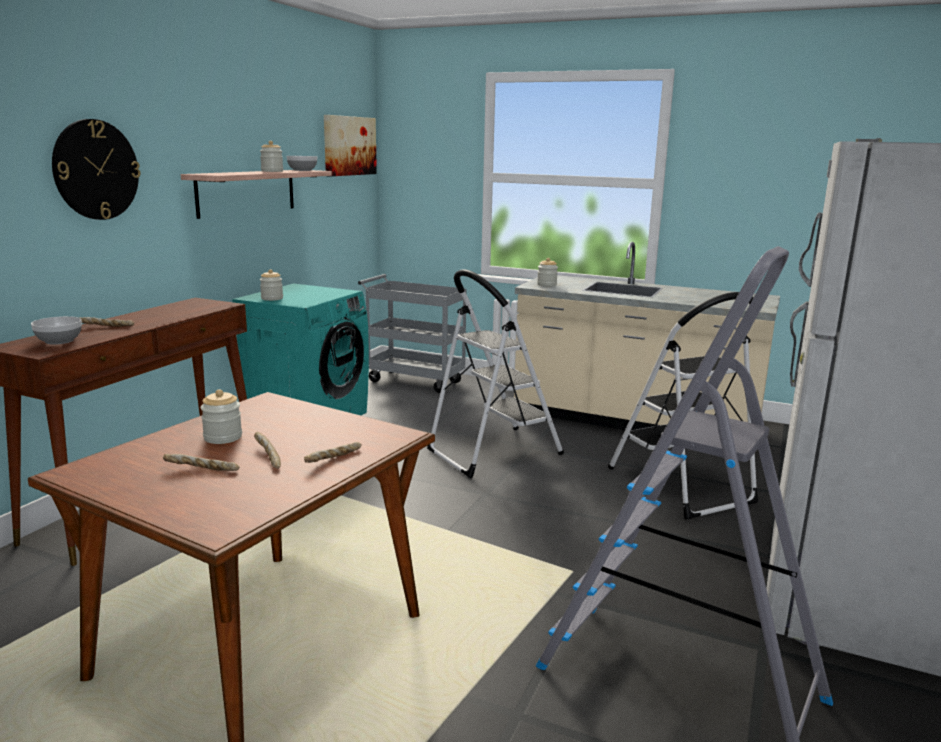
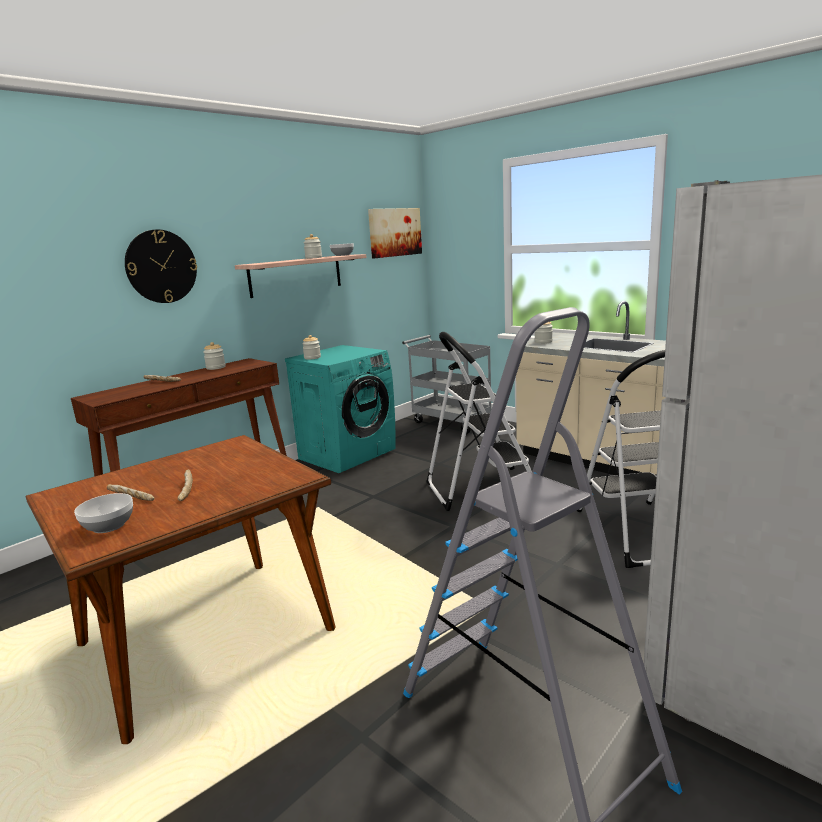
camera: 20 degrees right, 0 degrees up
bowl [31,316,82,344] -> bowl moved to [74,493,133,533]
jar [200,389,242,444] -> jar moved to [203,342,226,370]
bread [304,442,362,463] -> none

